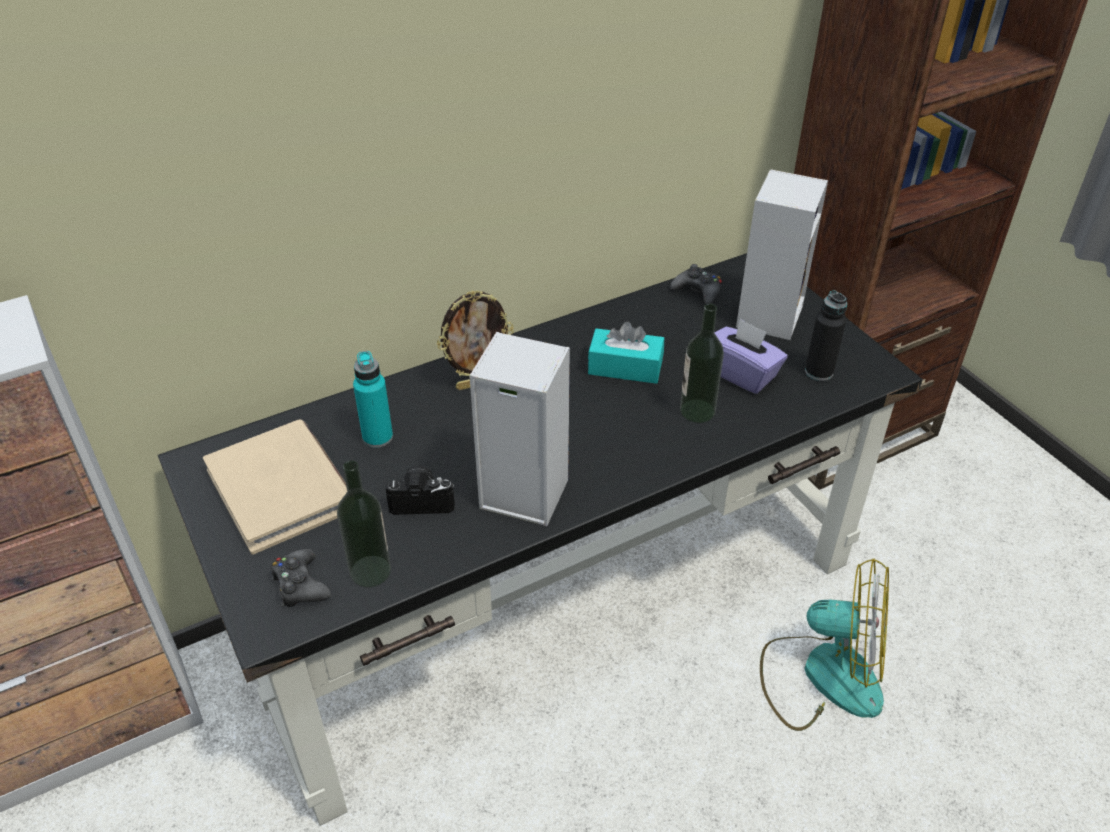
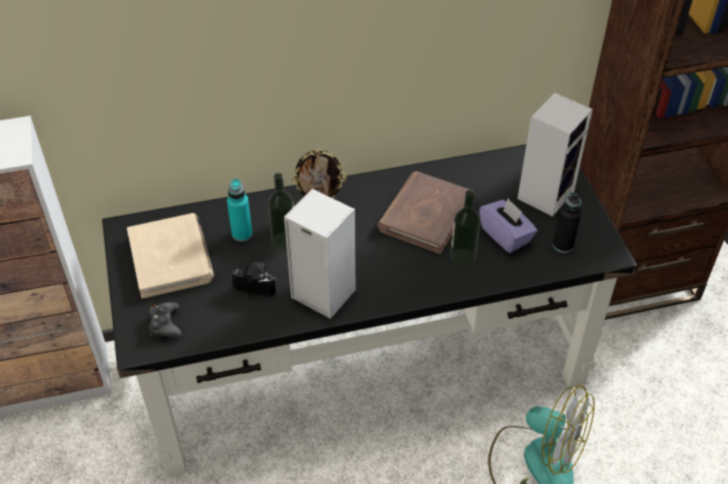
camera: 15 degrees right, 5 degrees up
bottle [337,460,391,587] -> bottle moved to [268,173,294,250]
turquoise tissue box [588,322,664,384] -> brown book [377,171,470,254]
black game controller [670,264,722,304] -> none

